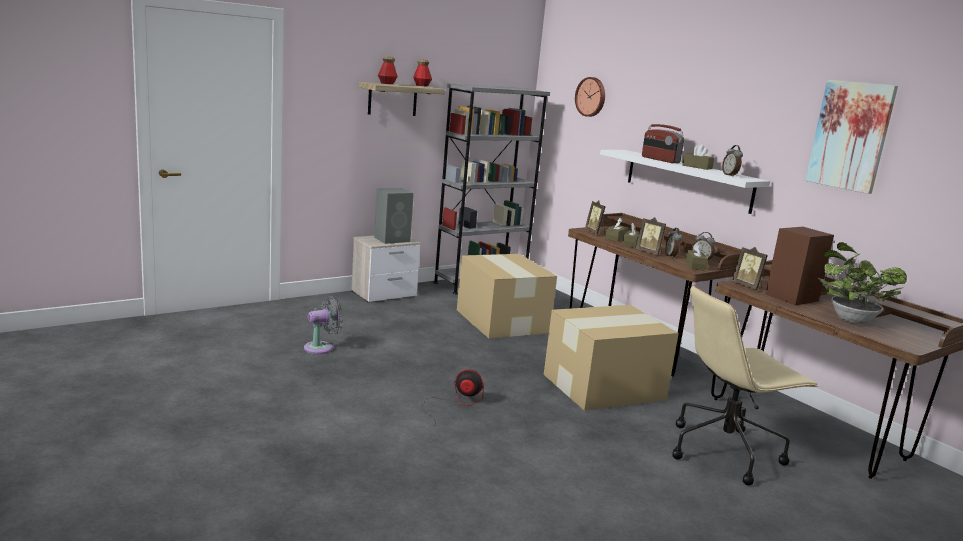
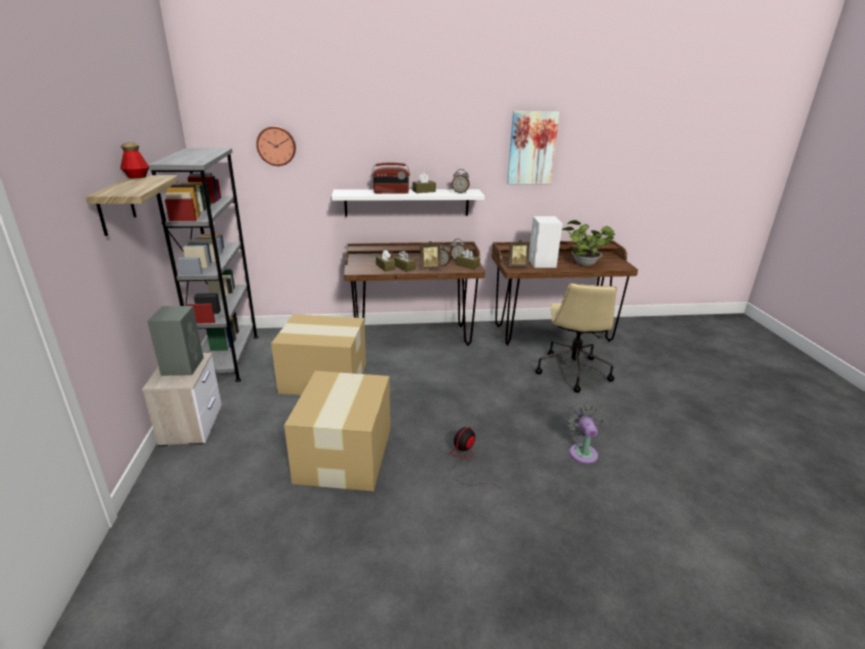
camera: 60 degrees left, 10 degrees up
grey fan [304,296,343,354] -> grey fan moved to [565,403,604,464]
bottle [378,56,398,84] -> none
cardboard box [544,305,679,411] -> cardboard box moved to [284,371,390,491]
picture frame [585,200,606,235] -> none
brown speaker [765,227,834,305] -> white speaker [529,216,563,268]

